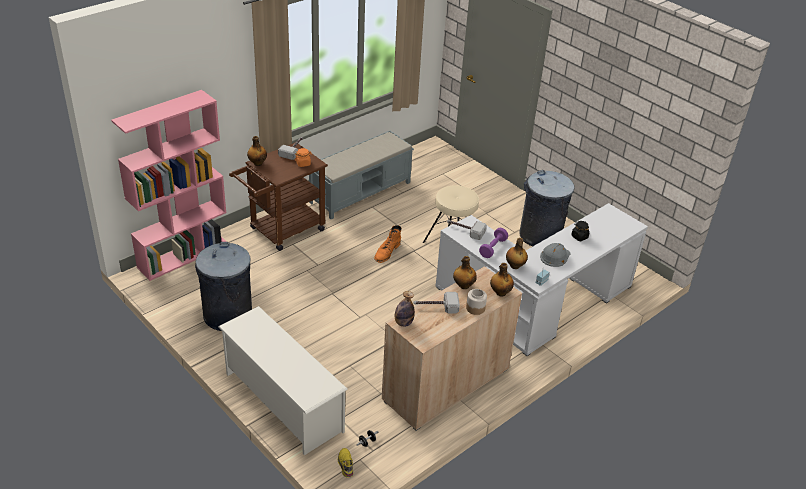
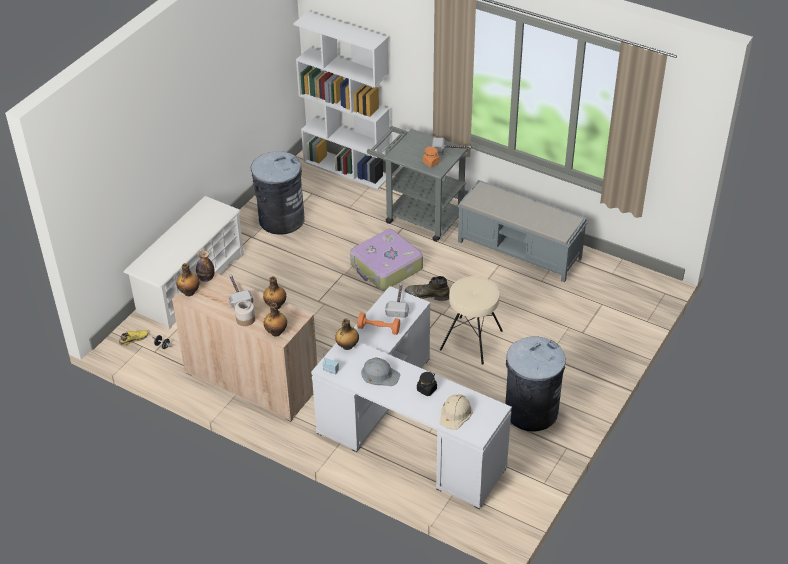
camera: 75 degrees right, 5 degrees up
pink bookcase [111,90,227,281] -> white bookcase [293,11,390,190]
brown cart [229,142,328,251] -> grey cart [367,126,468,242]
bottle [247,136,267,166] -> bottle moved to [176,263,200,296]
orange boot [374,225,402,263] -> green boot [405,276,450,301]
purple dumbbell [479,228,508,258] -> orange dumbbell [357,313,400,335]
none -> suitcase [350,229,423,290]
none -> beige hard hat [439,394,473,430]

